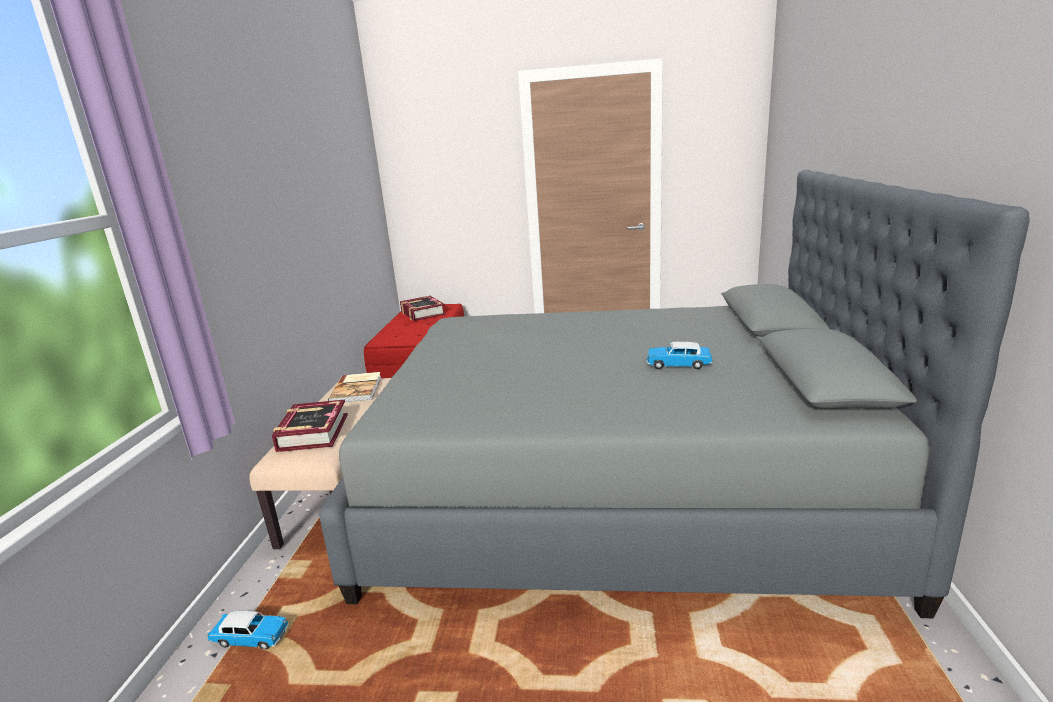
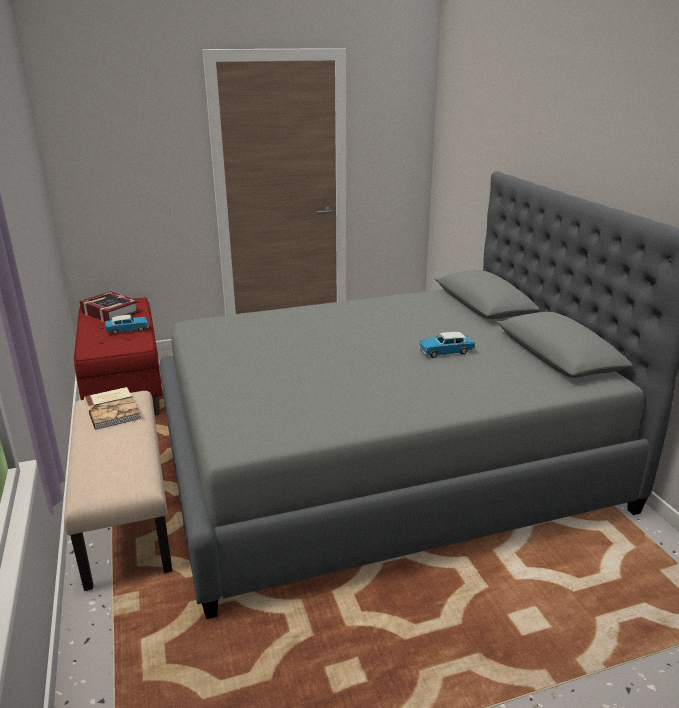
camera: 25 degrees left, 5 degrees up
toy car [208,611,289,649] -> toy car moved to [105,315,149,335]
book [272,400,348,452] -> none

